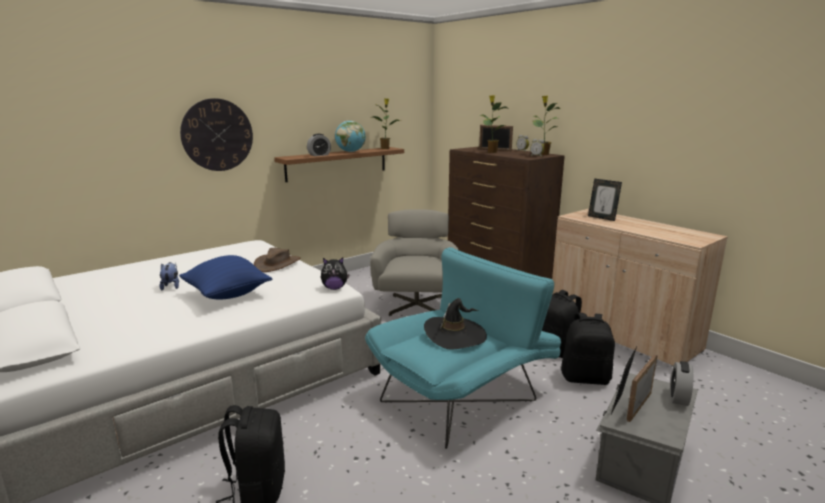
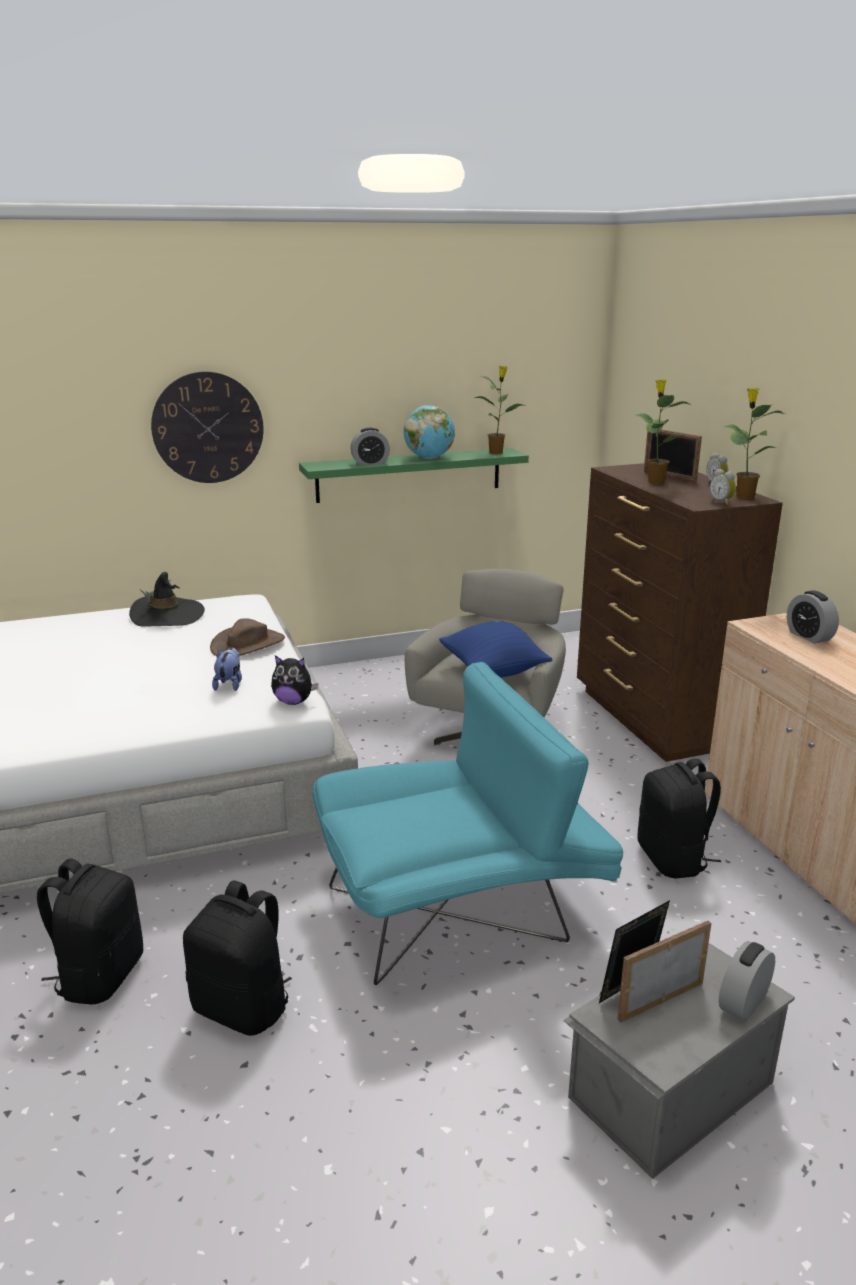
camera: 20 degrees right, 5 degrees up
plush toy [159,262,179,290] -> plush toy moved to [212,647,242,691]
blue pillow [179,255,272,299] -> blue pillow moved to [439,621,552,677]
brown shelf [274,147,404,182] -> green shelf [299,448,529,503]
black hat [424,298,487,349] -> black hat moved to [129,572,205,627]
black backpack [561,313,615,385] -> black backpack moved to [183,880,292,1036]
picture frame [588,179,622,221] -> alarm clock [787,590,839,644]

